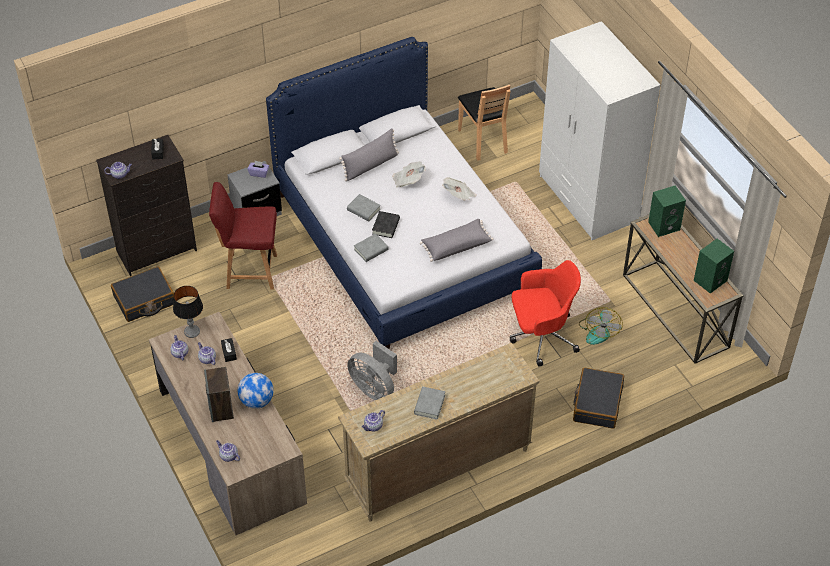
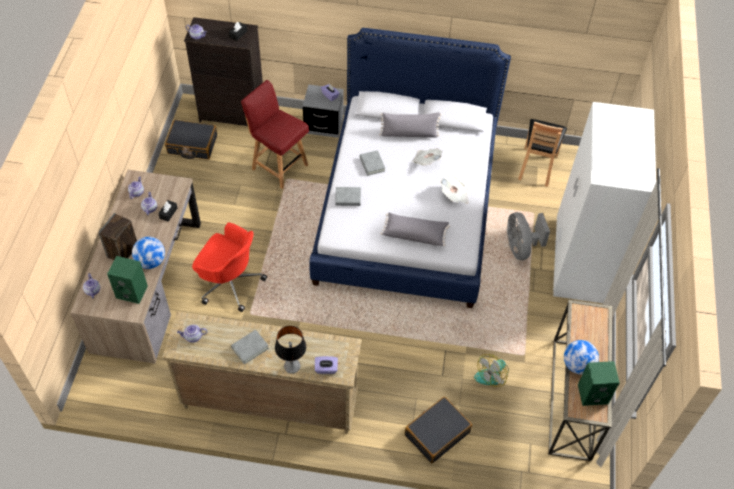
camera: 35 degrees right, 5 degrees up
table lamp [173,286,203,338] -> table lamp moved to [275,326,306,374]
grey fan [347,341,397,400] -> grey fan moved to [507,212,550,260]
black book [372,211,400,238] -> none
red office chair [510,260,581,366] -> red office chair moved to [192,223,267,312]
green speaker [648,185,686,237] -> green speaker moved to [107,256,148,304]
none -> purple tissue box [315,356,338,374]
none -> globe [564,340,599,375]

